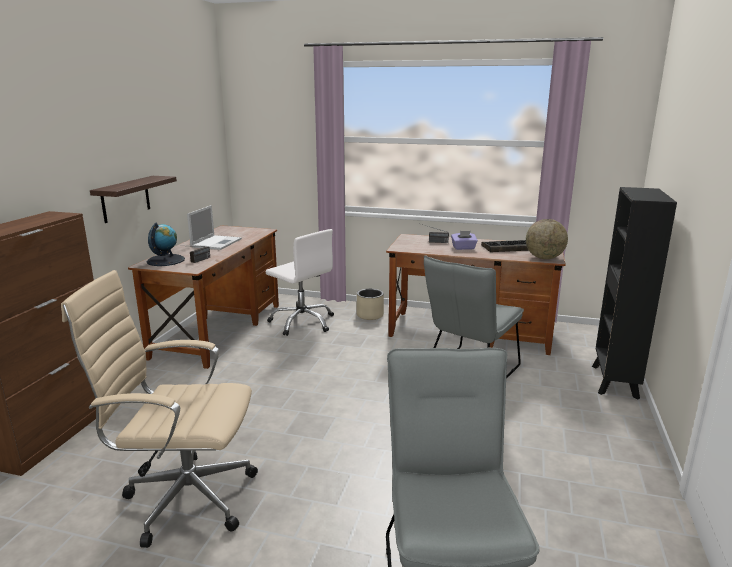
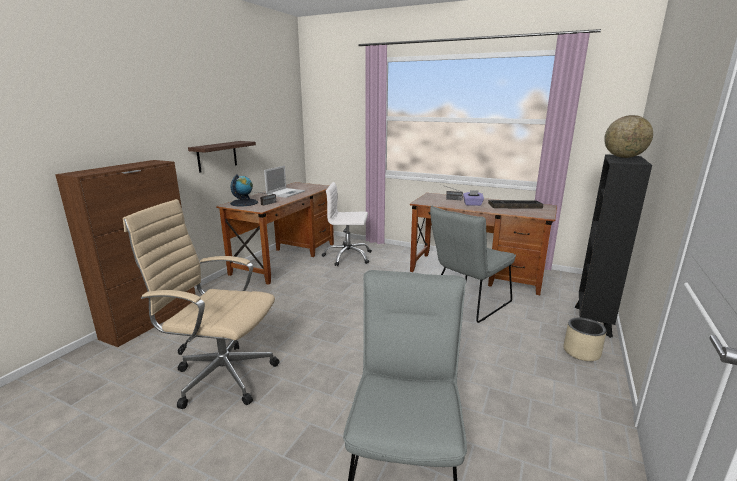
camera: 10 degrees right, 0 degrees up
white office chair [266,229,334,336] -> white office chair turned 135 degrees clockwise [322,182,372,266]
beige planter [357,289,384,320] -> beige planter moved to [563,318,607,361]
globe [526,219,568,259] -> globe moved to [604,115,653,158]

